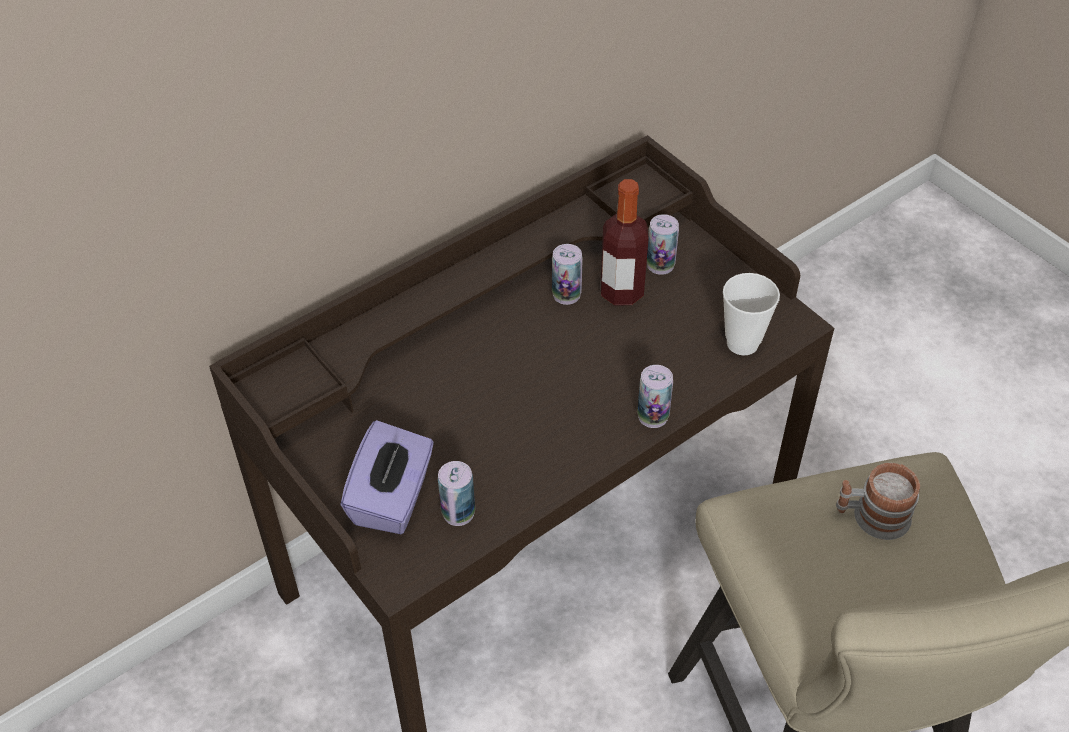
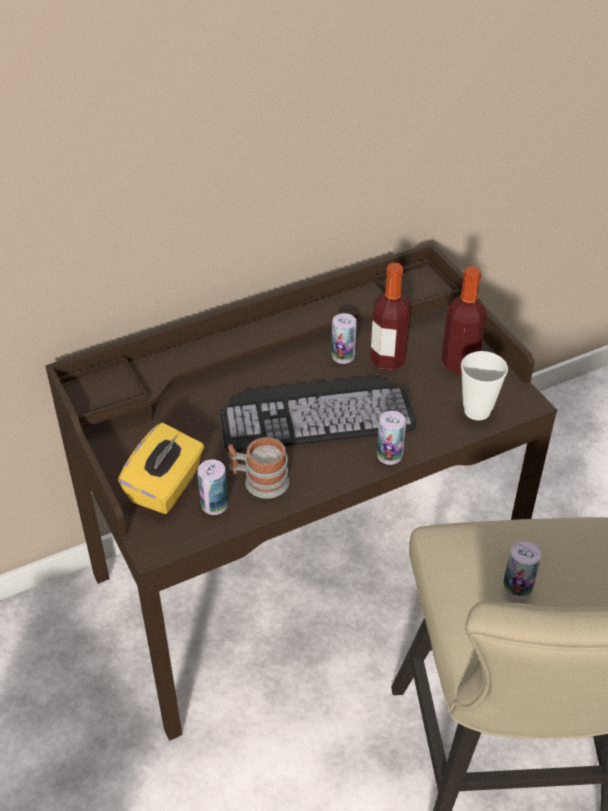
camera: 10 degrees right, 5 degrees down
purple tissue box [340,420,434,534] -> yellow tissue box [118,422,204,514]
can [647,214,679,275] -> can moved to [503,541,541,600]
mug [836,463,920,540] -> mug moved to [228,437,289,499]
none -> keyboard [219,375,417,452]
none -> bottle [441,266,487,374]

